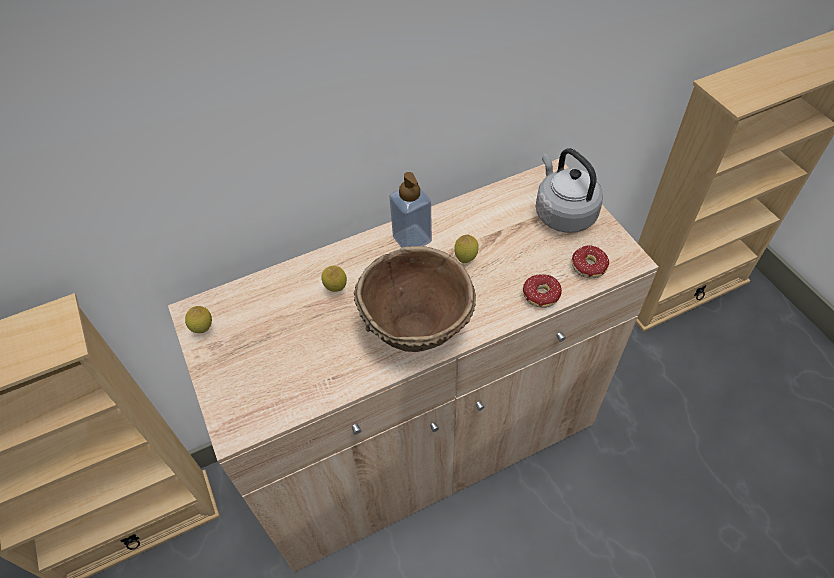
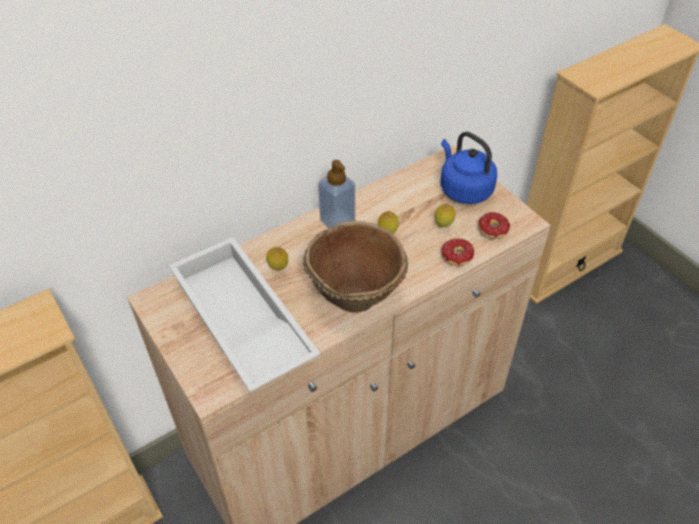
camera: 10 degrees left, 5 degrees down
lemon [185,306,212,333] -> lemon moved to [434,204,456,227]
grey kettle [535,148,603,233] -> blue kettle [440,132,497,204]
none -> white tray [169,237,320,392]

